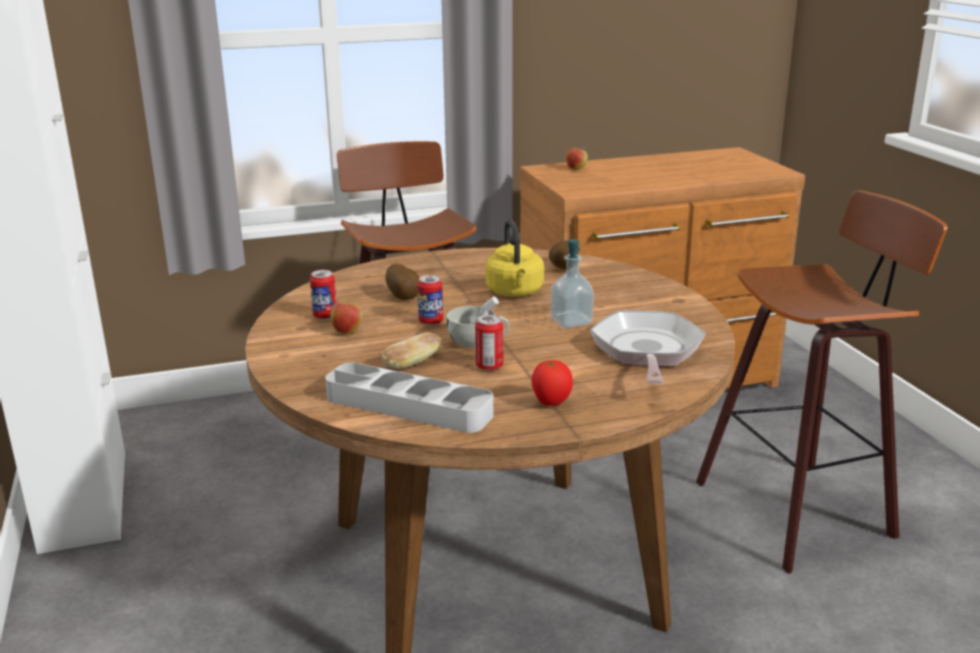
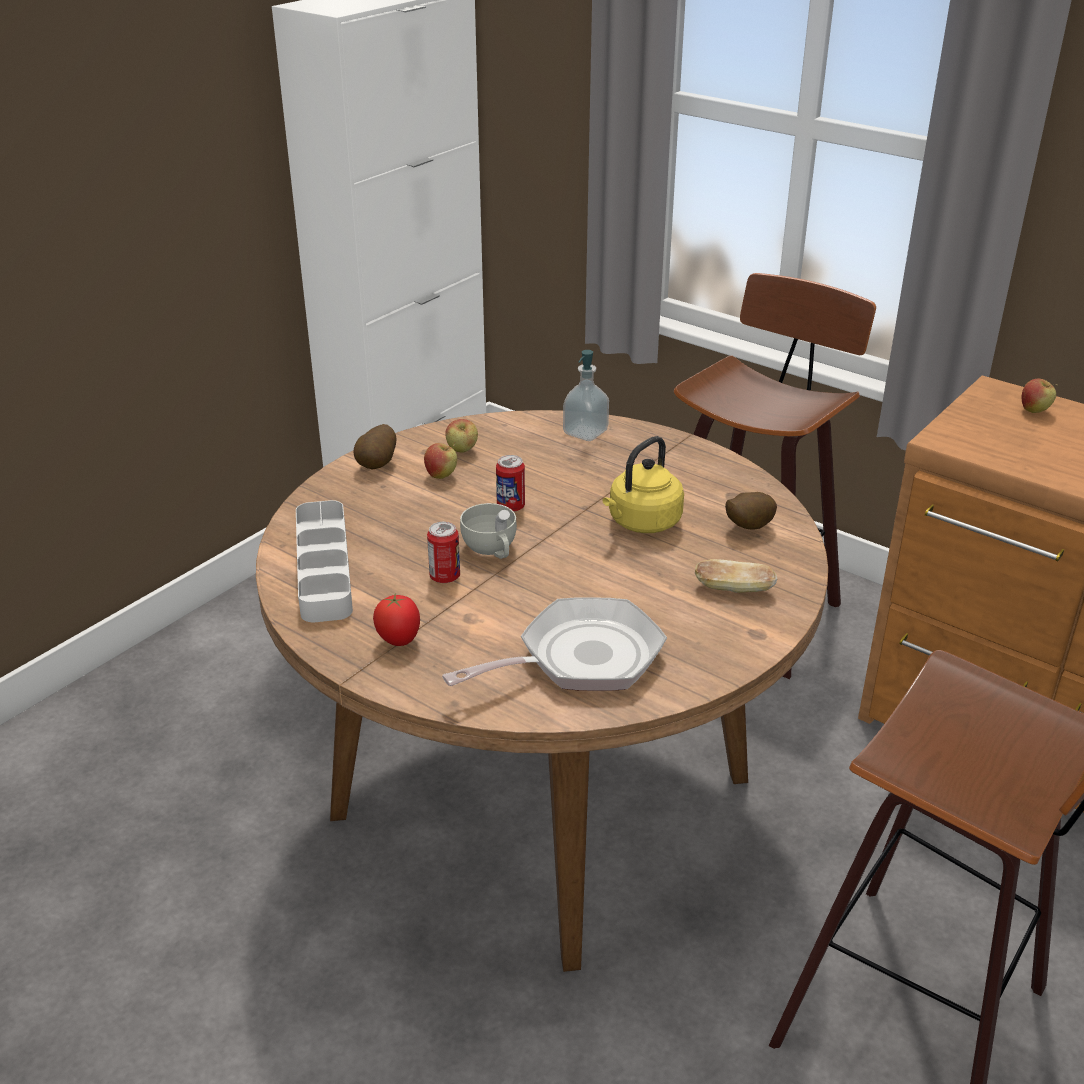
camera: 55 degrees right, 10 degrees up
can [310,270,337,320] -> apple [445,419,478,453]
bread [382,332,442,369] -> bread moved to [695,559,777,593]
potato [385,264,420,300] -> potato moved to [353,424,397,469]
soap dispenser [550,239,594,328] -> soap dispenser moved to [563,350,609,441]

